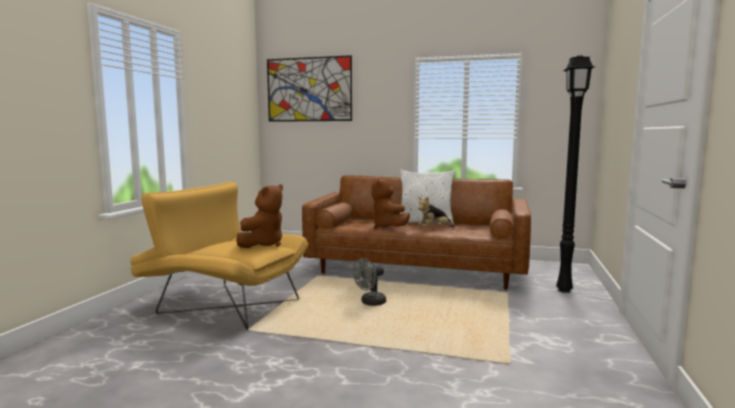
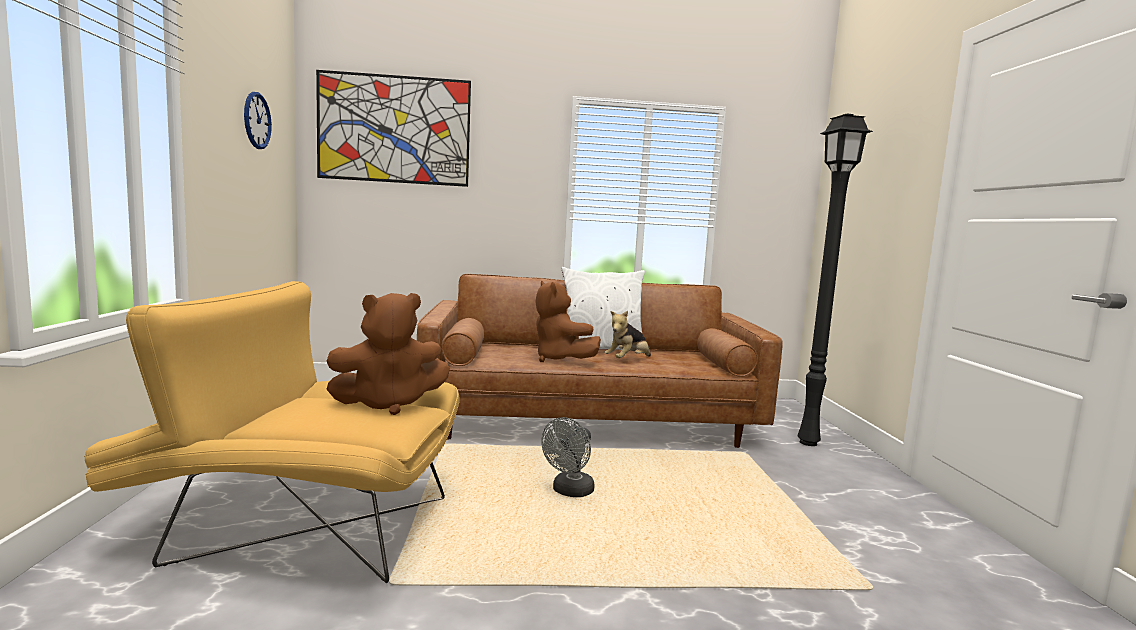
camera: 20 degrees left, 0 degrees up
brown plush toy [236,184,283,248] -> brown plush toy turned 60 degrees clockwise [326,293,450,415]
none -> wall clock [244,92,272,149]

